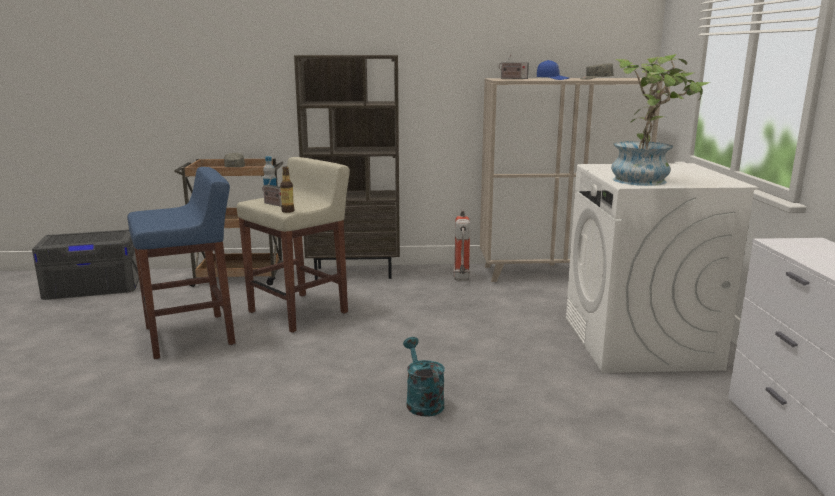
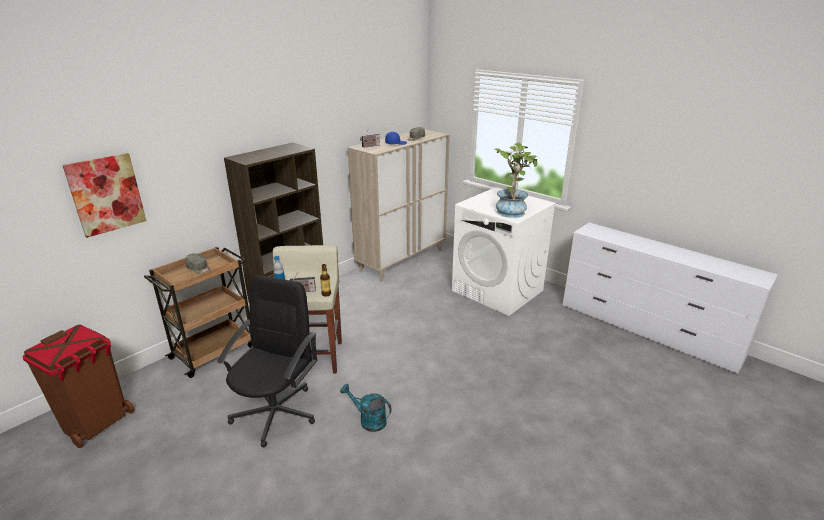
camera: 45 degrees left, 10 degrees up
grey storage box [32,230,139,300] -> brown trash can [23,325,134,448]
blue stool [127,167,236,359] -> black office chair [217,275,317,447]
turquoise watering can [403,337,445,417] -> turquoise watering can moved to [340,384,392,432]
fire extinguisher [453,209,471,281] -> none
none -> picture [62,153,146,238]

